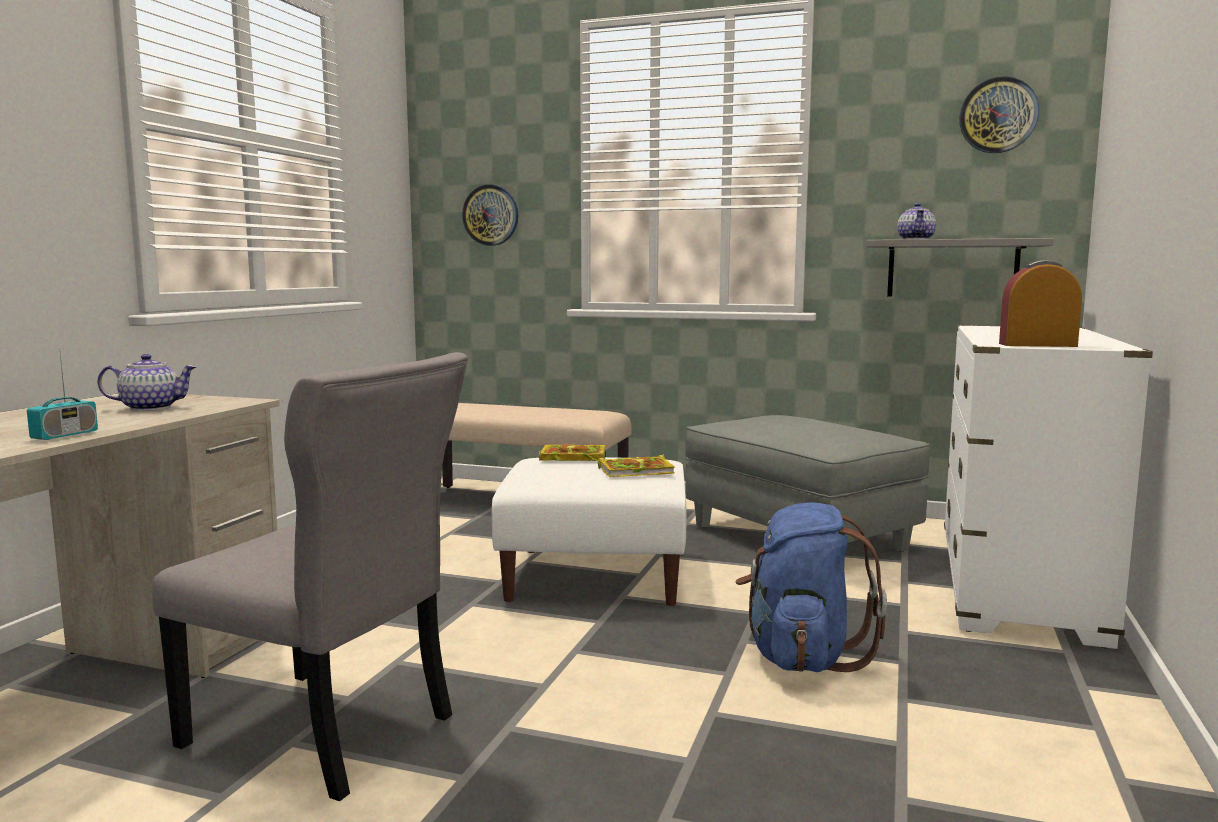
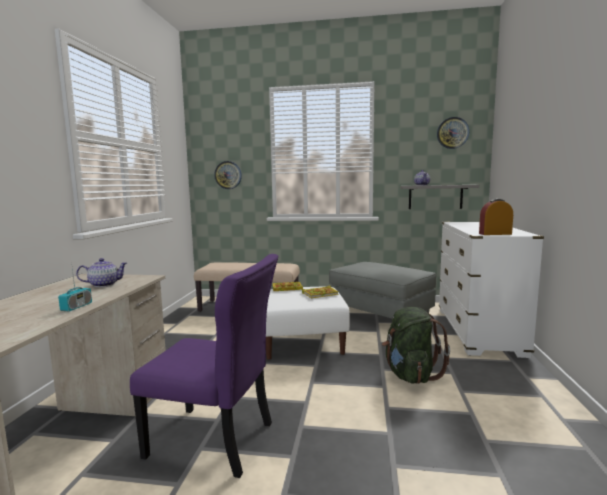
camera: 10 degrees left, 0 degrees up
grey chair [152,352,468,801] -> purple chair [130,254,279,478]
blue backpack [735,502,887,672] -> green backpack [382,307,450,384]

